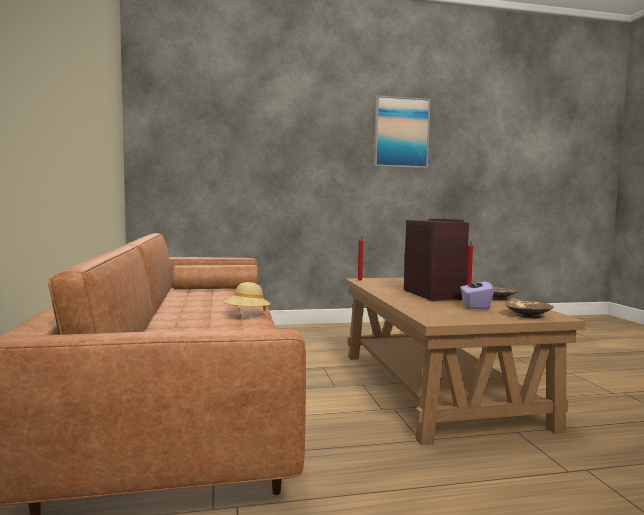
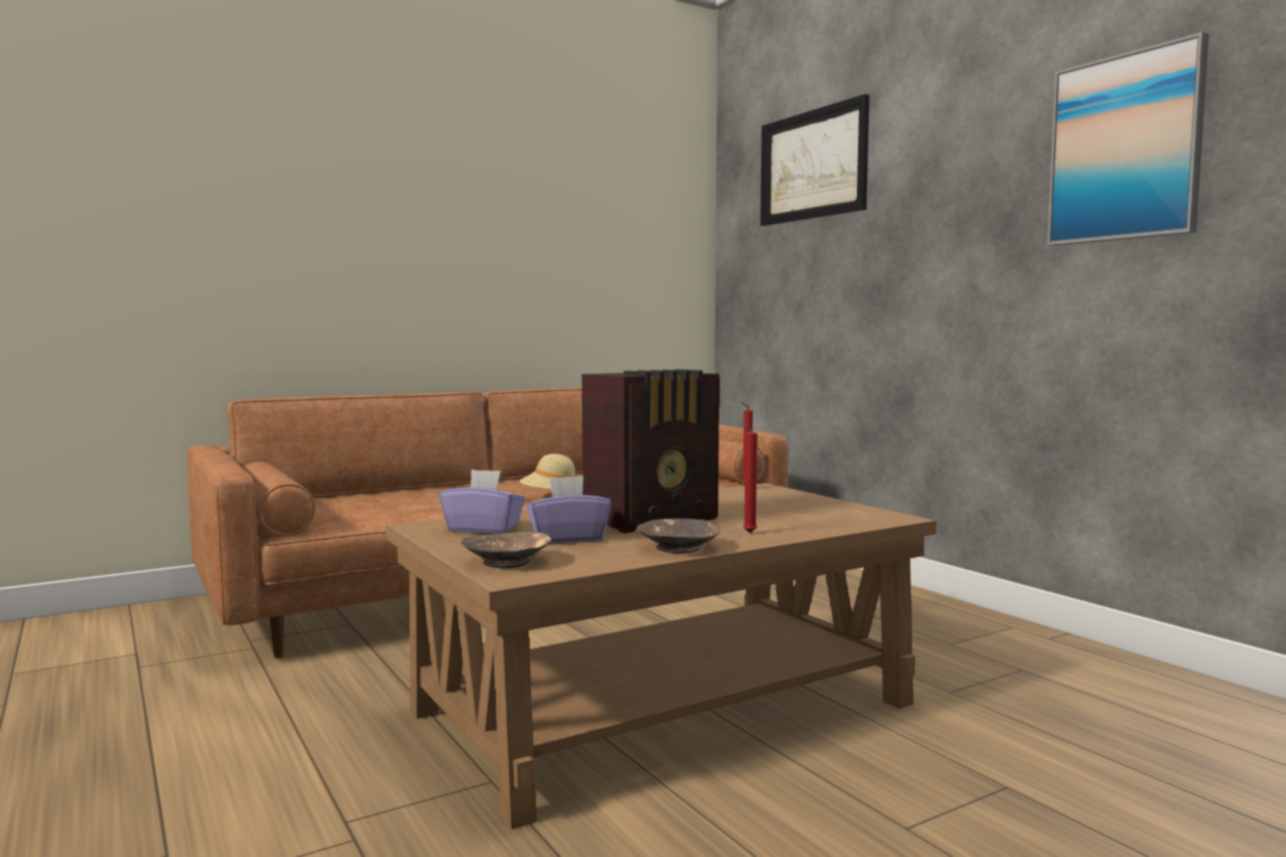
camera: 70 degrees right, 0 degrees up
none -> purple tissue box [439,469,525,534]
none -> picture [760,94,869,226]

